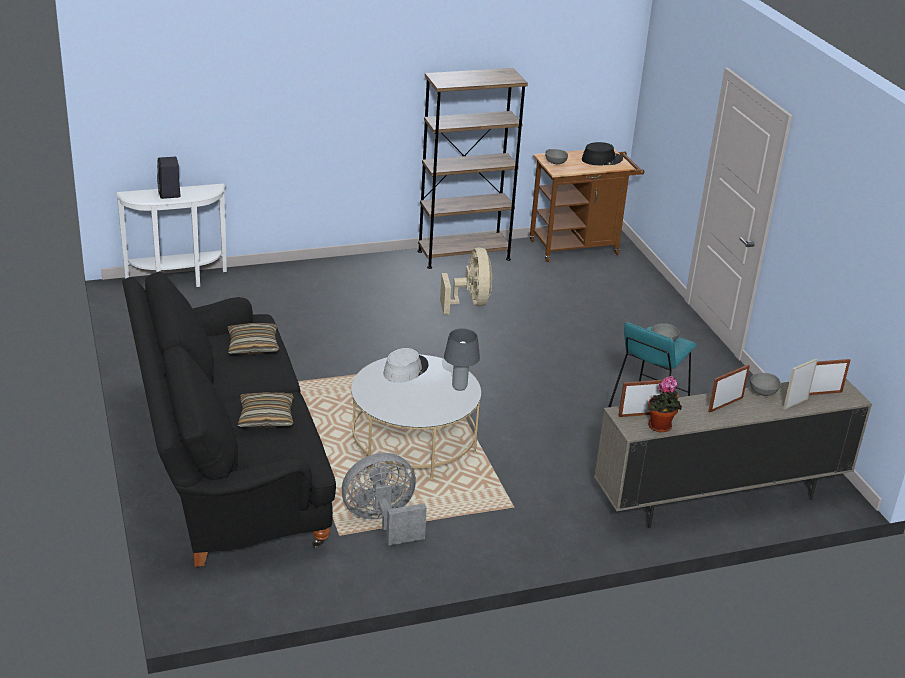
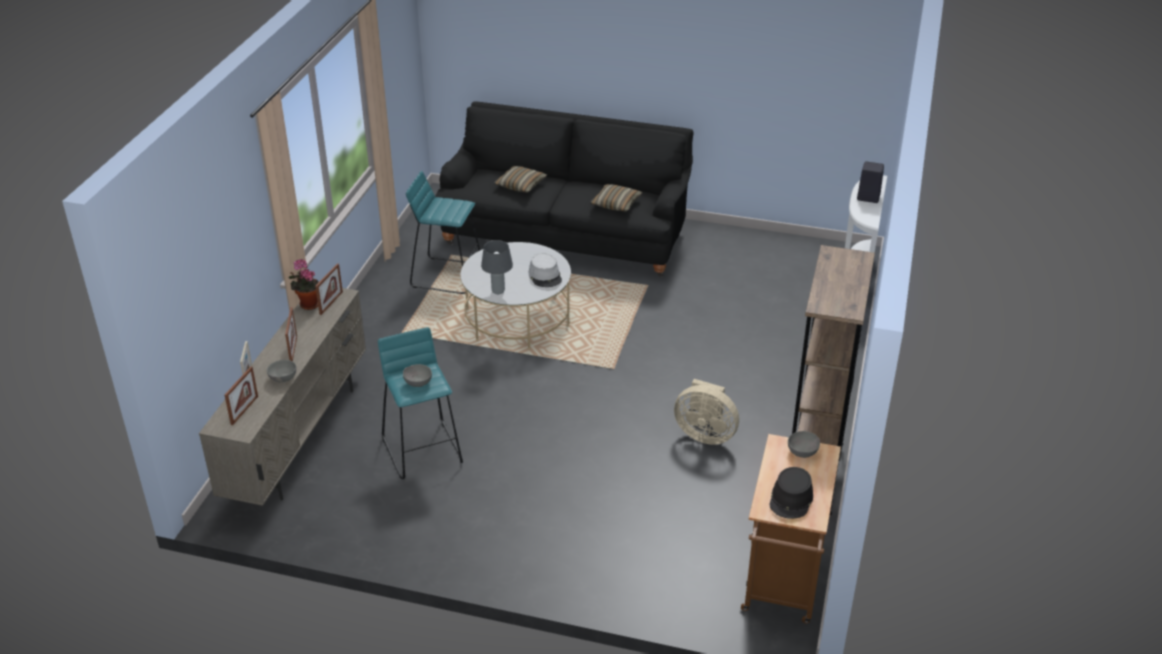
camera: 125 degrees right, 5 degrees up
grey fan [342,453,427,546] -> turquoise stool [406,171,480,294]

